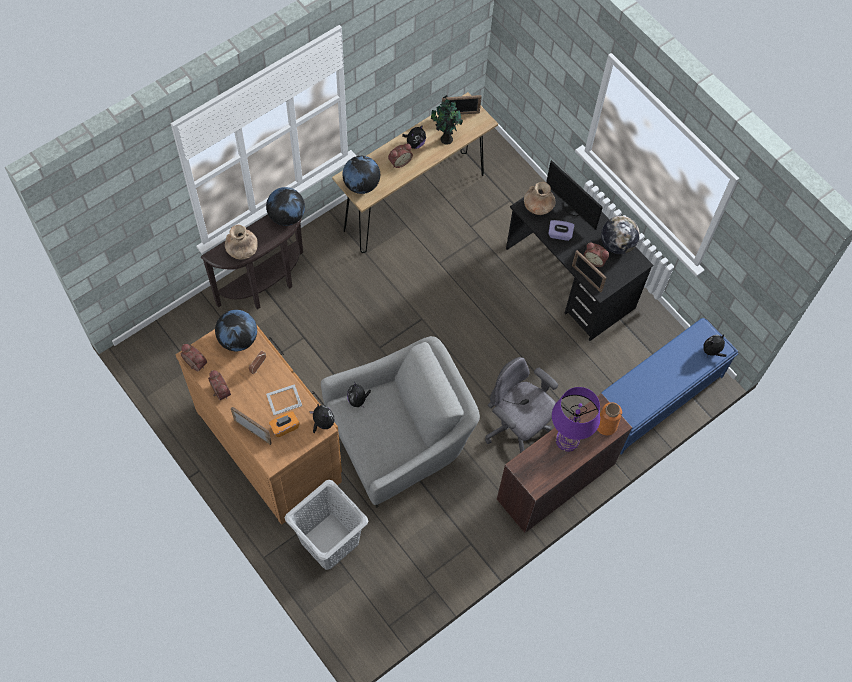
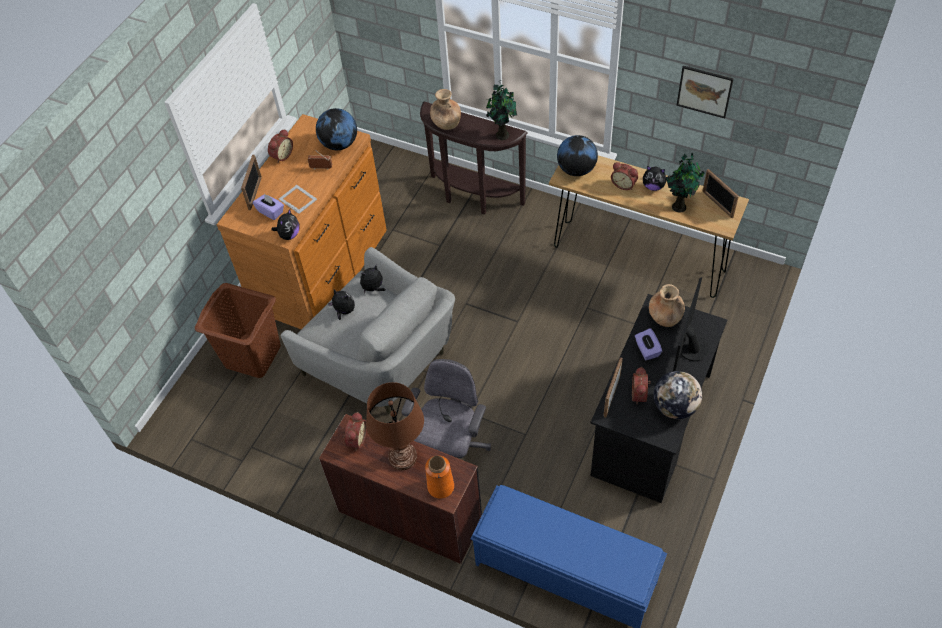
camera: 70 degrees right, 10 degrees down
alarm clock [181,344,207,371] -> alarm clock moved to [343,412,367,450]
globe [266,187,305,226] -> potted plant [486,80,517,140]
orange tissue box [269,411,300,437] -> purple tissue box [253,193,284,220]
grey laundry basket [285,480,368,570] -> brown laundry basket [195,283,281,378]
purple table lamp [552,387,600,452] -> brown table lamp [366,382,424,470]
plush toy [703,334,727,357] -> plush toy moved to [328,289,355,320]
none -> picture [677,66,734,118]

